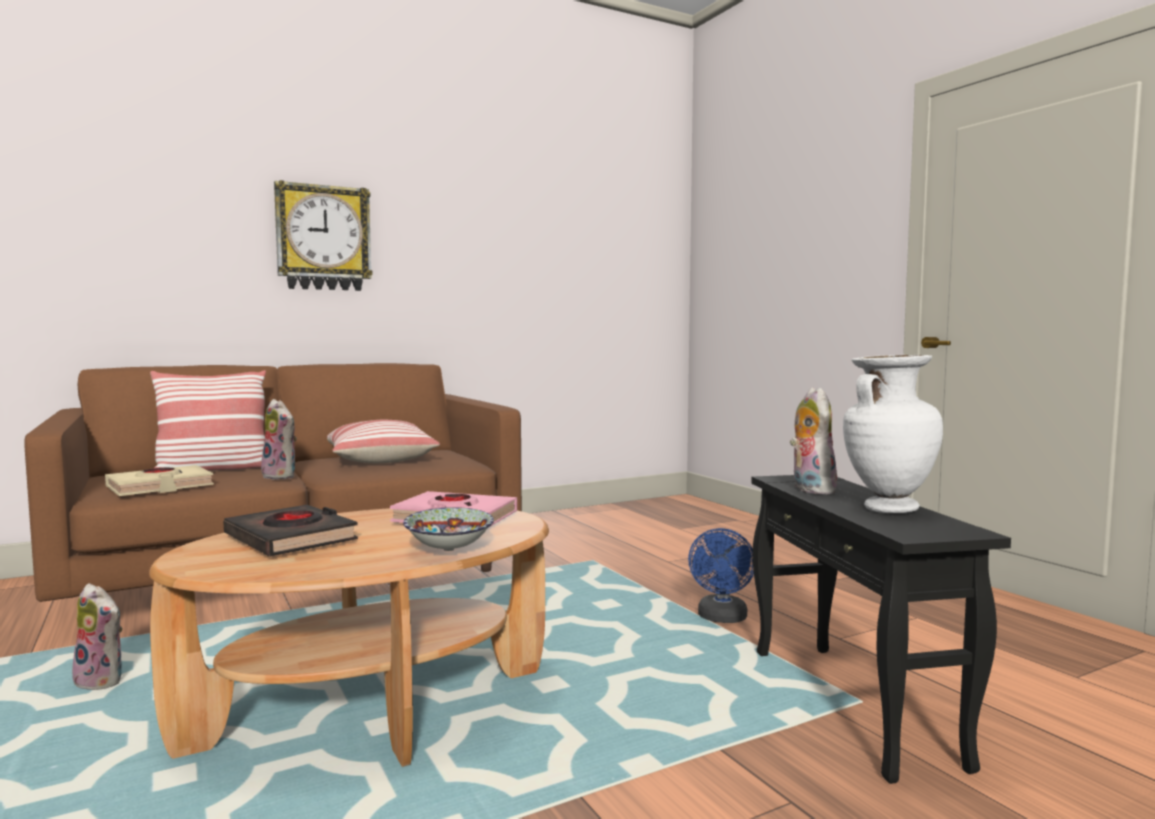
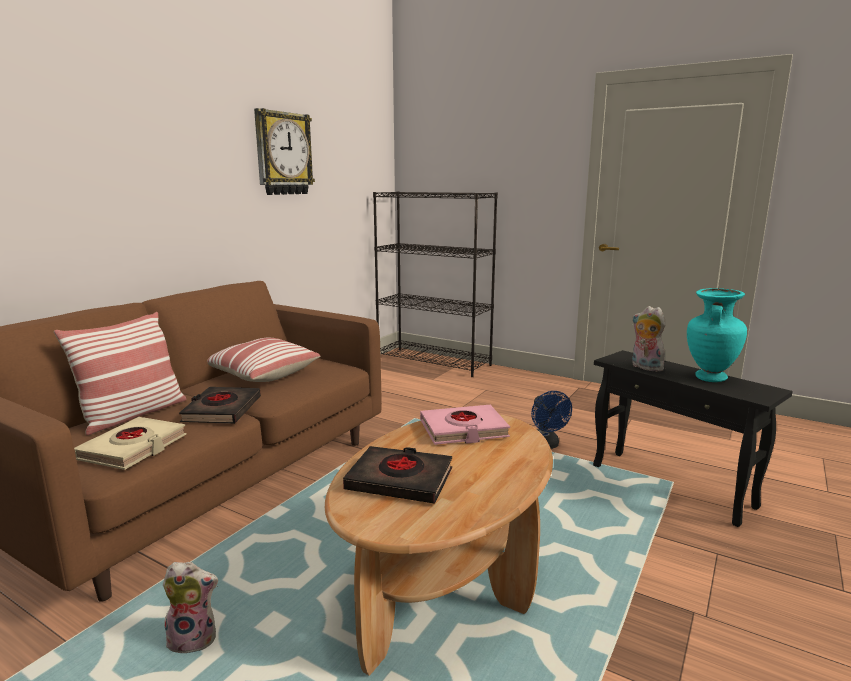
camera: 30 degrees left, 10 degrees up
plush toy [261,399,297,480] -> black book [179,387,261,424]
wall clock [274,180,373,291] -> wall clock moved to [254,108,315,195]
bowl [403,507,494,551] -> none
white vase [843,355,943,513] -> turquoise vase [687,288,747,382]
none -> black bookcase [373,191,498,377]

